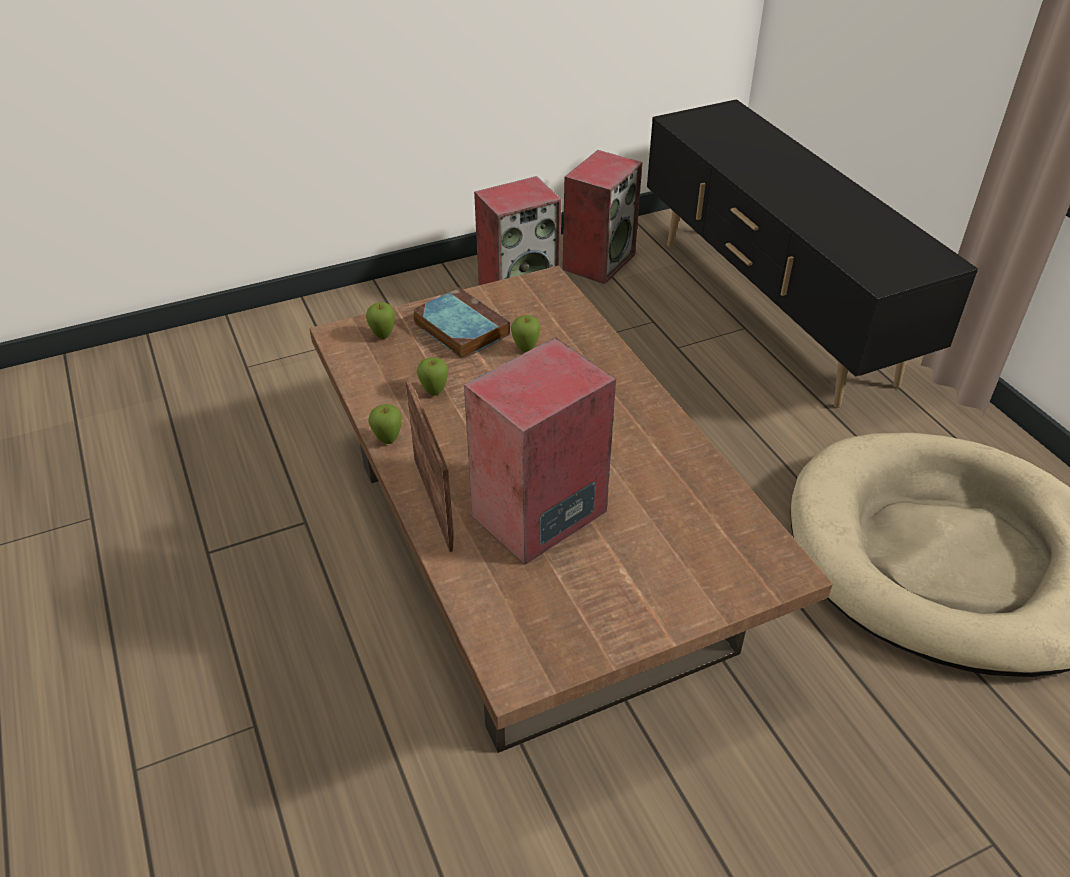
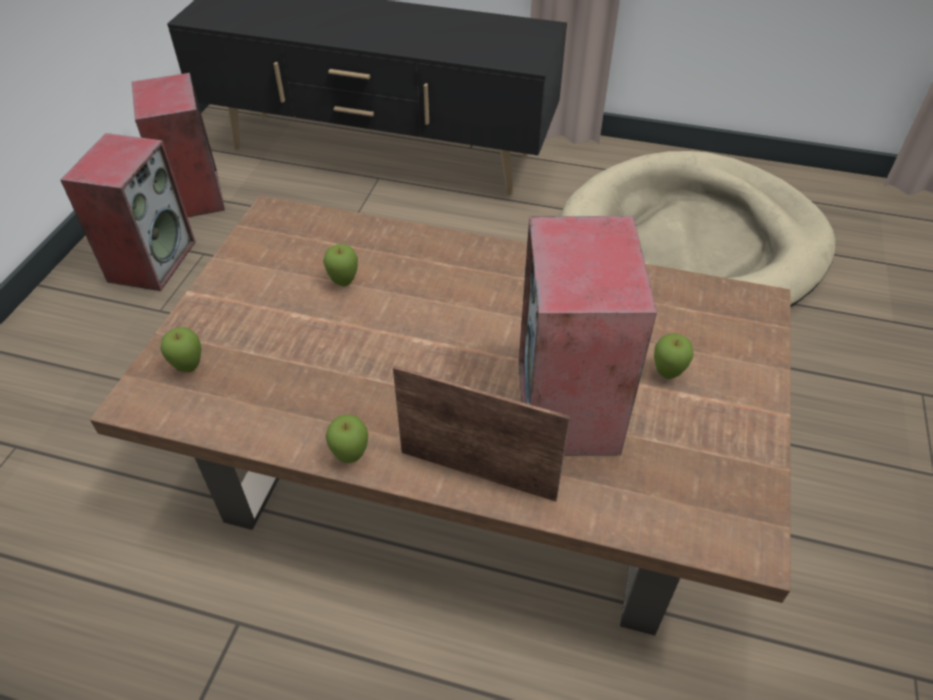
camera: 50 degrees left, 5 degrees up
book [413,288,510,360] -> none
apple [417,357,449,396] -> apple moved to [654,333,694,379]

